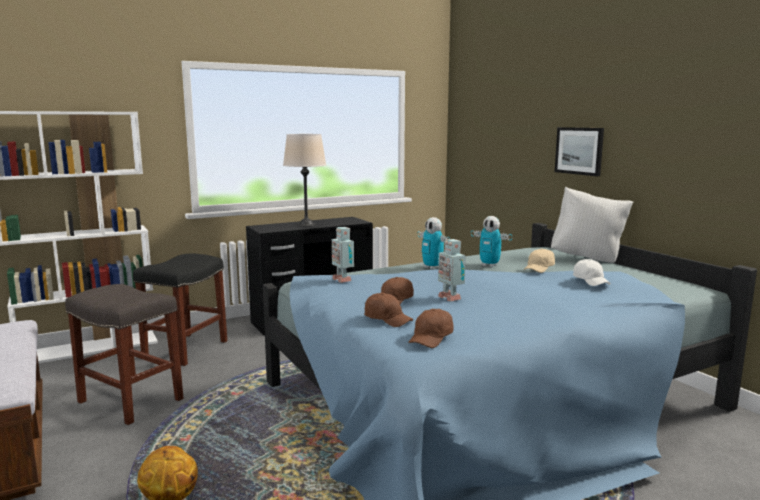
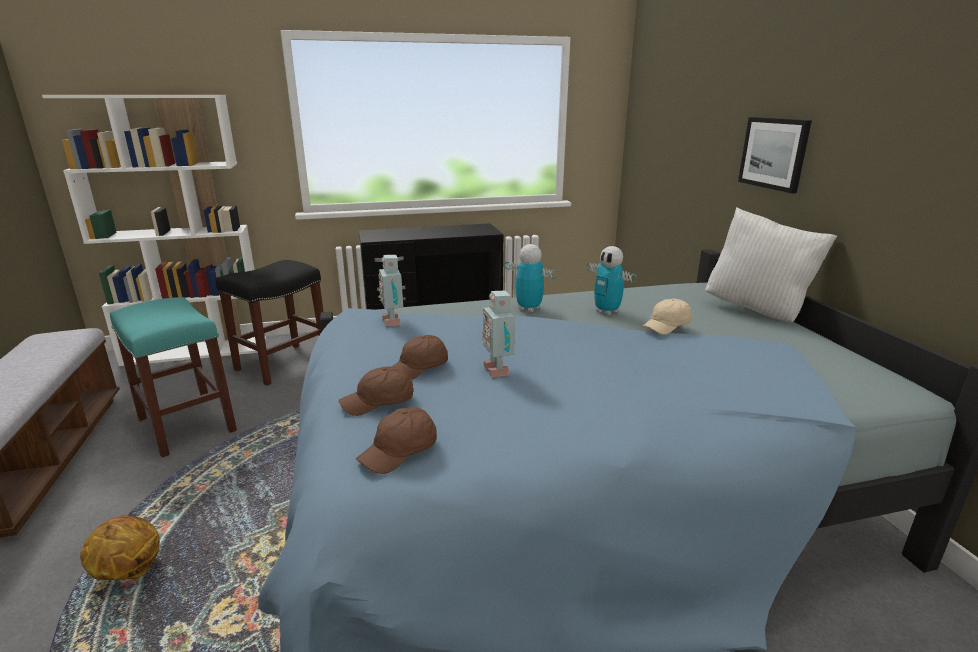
camera: 15 degrees right, 10 degrees up
grey stool [65,284,183,425] -> turquoise stool [110,297,237,457]
beige table lamp [283,134,326,227] -> none
brown cap [364,293,413,327] -> brown cap turned 105 degrees clockwise [339,366,414,416]
toy robot [417,217,450,270] -> toy robot turned 150 degrees clockwise [505,244,556,312]
white cap [573,259,611,286] -> none

